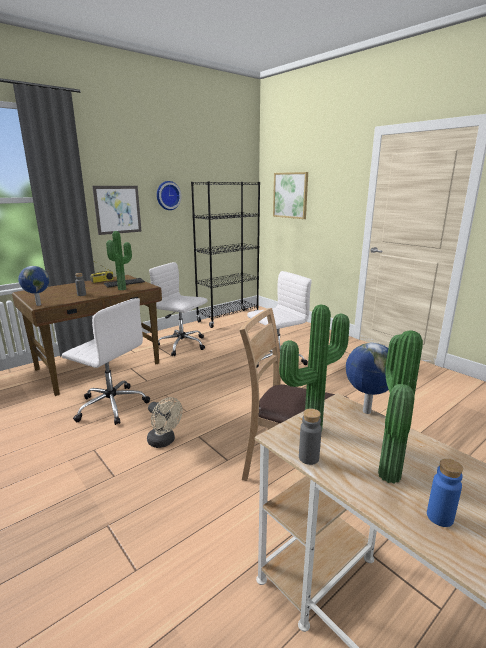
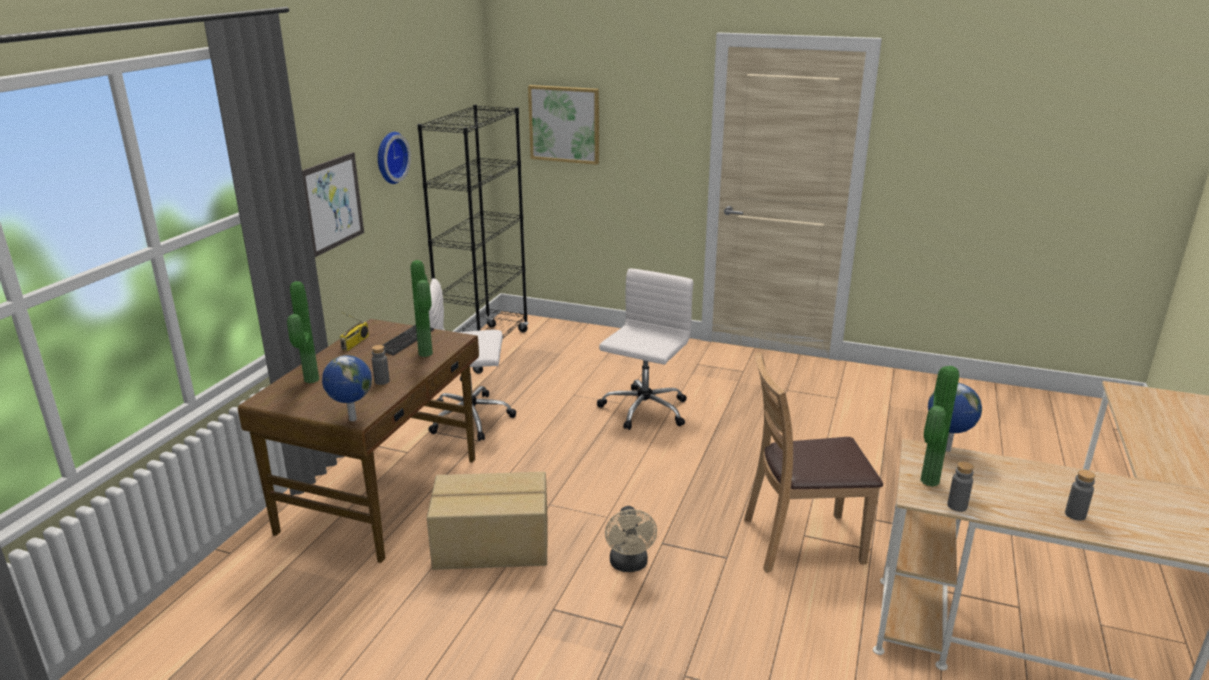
camera: 30 degrees left, 5 degrees up
white office chair [62,298,150,425] -> cardboard box [427,472,548,570]
beige fan [147,397,182,448] -> beige fan turned 75 degrees clockwise [605,506,657,572]
potted plant [378,330,423,484] -> potted plant moved to [287,281,319,383]
blue bottle [427,459,463,527] -> grey bottle [1065,470,1096,521]

